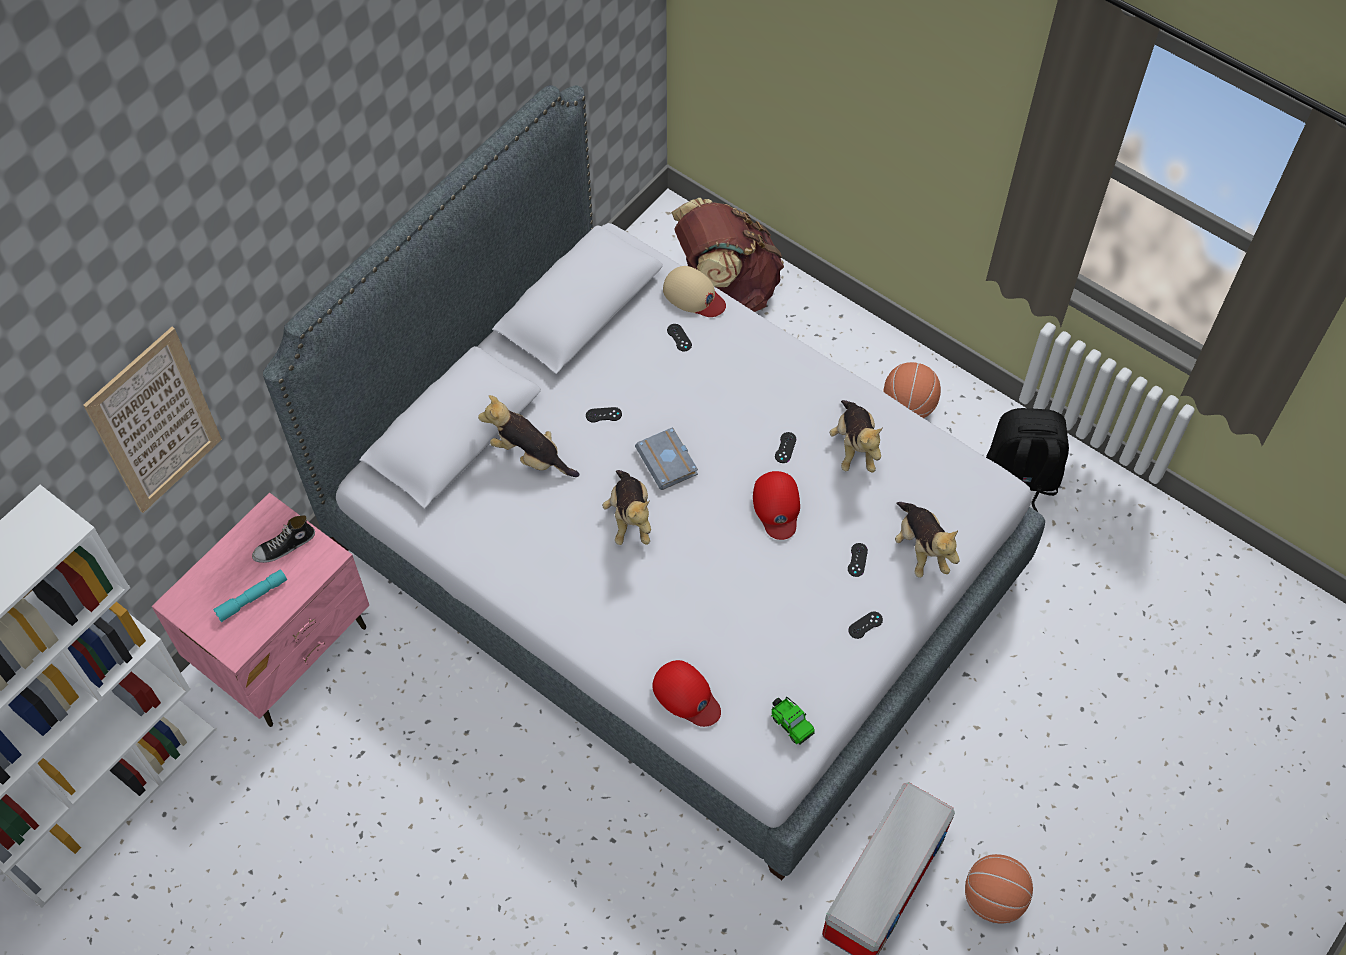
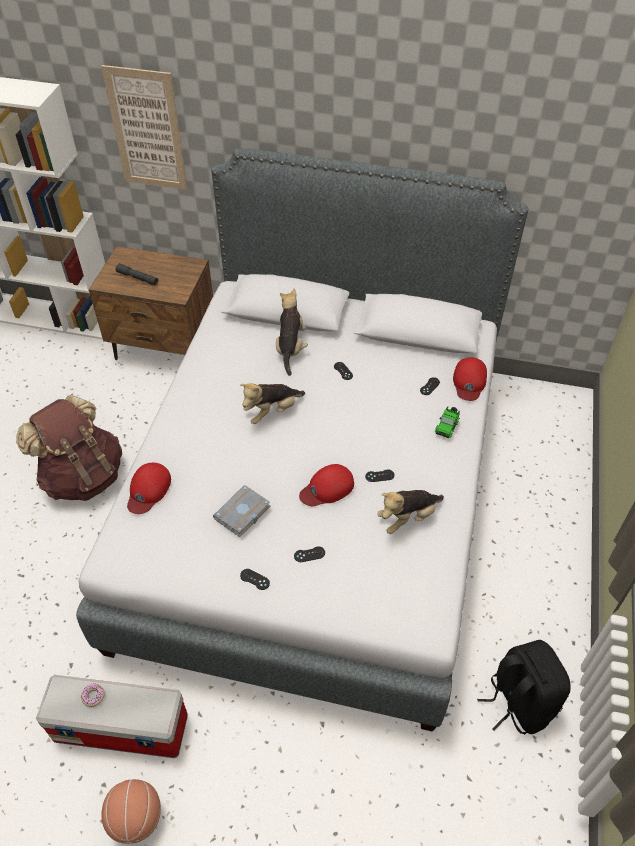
camera: 65 degrees right, 10 degrees down
pink nightstand [152,493,369,727] -> brown nightstand [89,246,213,360]
turquoise flashlight [213,569,287,622] -> grey flashlight [115,263,158,285]
shoe [252,515,315,563] -> none
grey book [635,427,698,490] -> grey book moved to [213,485,270,537]
beige cap [663,266,726,317] -> red cap [453,357,487,401]
brown backpack [671,198,784,312] -> brown backpack moved to [16,395,122,501]
toy car [771,696,815,745] -> toy car moved to [435,407,460,438]
basketball [883,362,941,418] -> none
plush toy [895,502,960,578] -> none
none -> donut [81,683,105,707]

